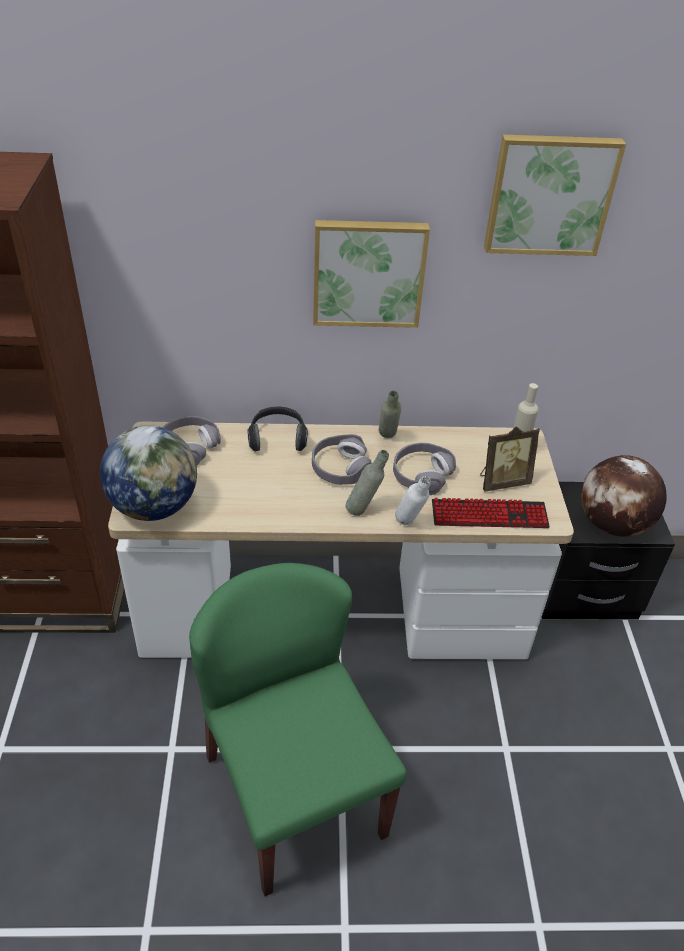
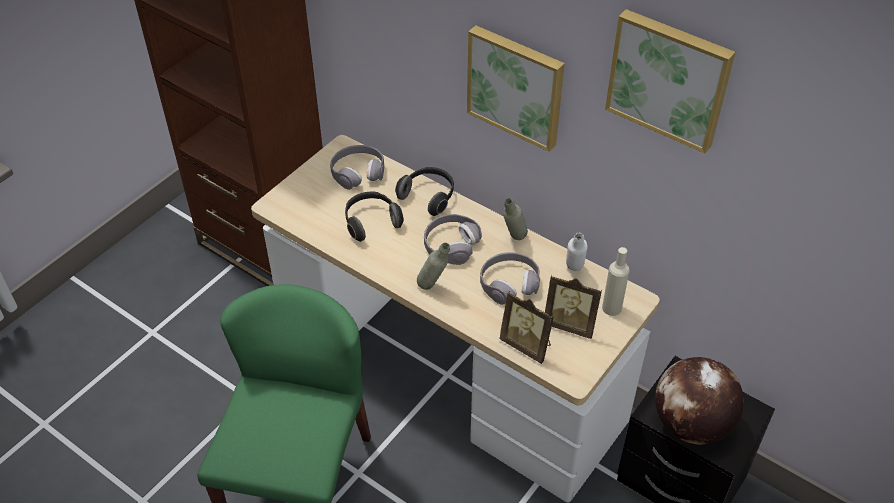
camera: 40 degrees right, 5 degrees up
globe [100,425,197,521] -> none
white bottle [395,476,431,525] -> white bottle moved to [566,233,588,271]
keyboard [432,498,550,528] -> picture frame [499,291,554,364]
none -> headphones [345,192,404,242]

